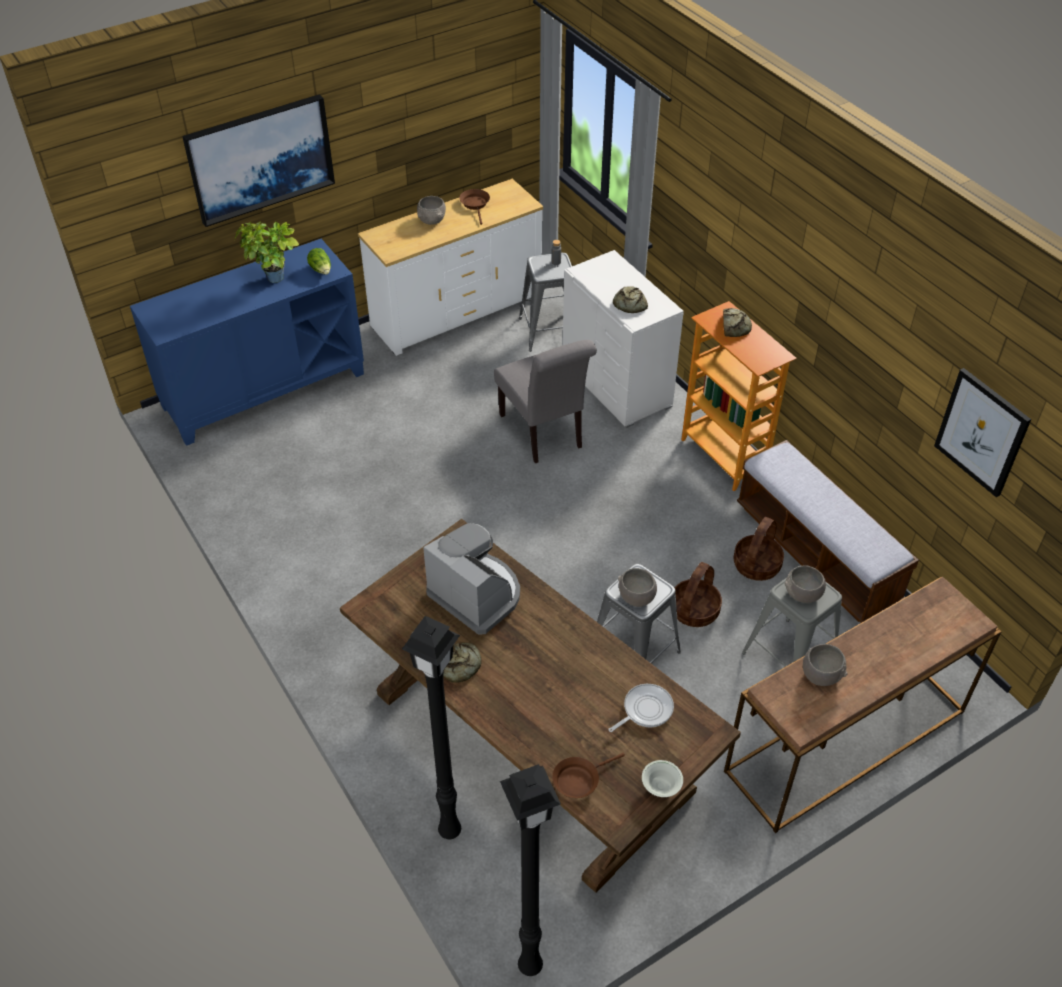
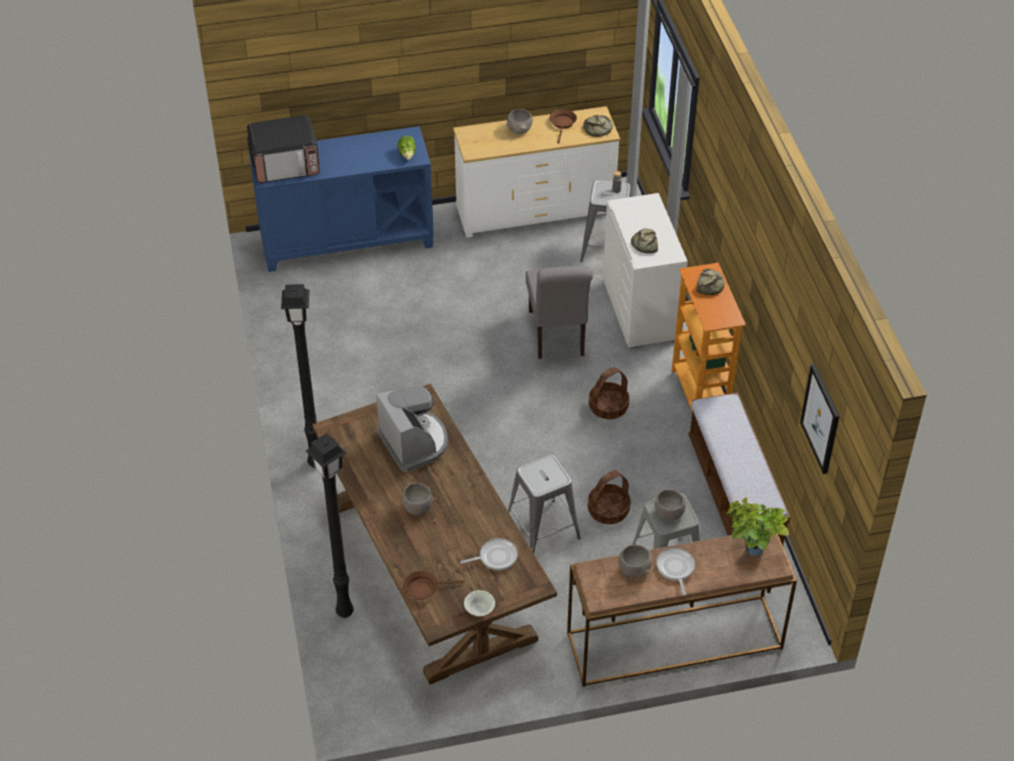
camera: 20 degrees right, 0 degrees up
picture [182,94,335,227] -> none
potted plant [234,221,299,283] -> potted plant moved to [726,497,789,556]
bread [443,643,482,683] -> bread moved to [583,115,613,137]
black floor lamp [500,764,561,976] -> black floor lamp moved to [281,284,318,468]
grey bowl [618,568,657,607] -> grey bowl moved to [402,483,433,515]
basket [734,517,784,581] -> basket moved to [589,367,629,419]
none -> microwave [247,115,320,183]
none -> frying pan [656,548,695,596]

